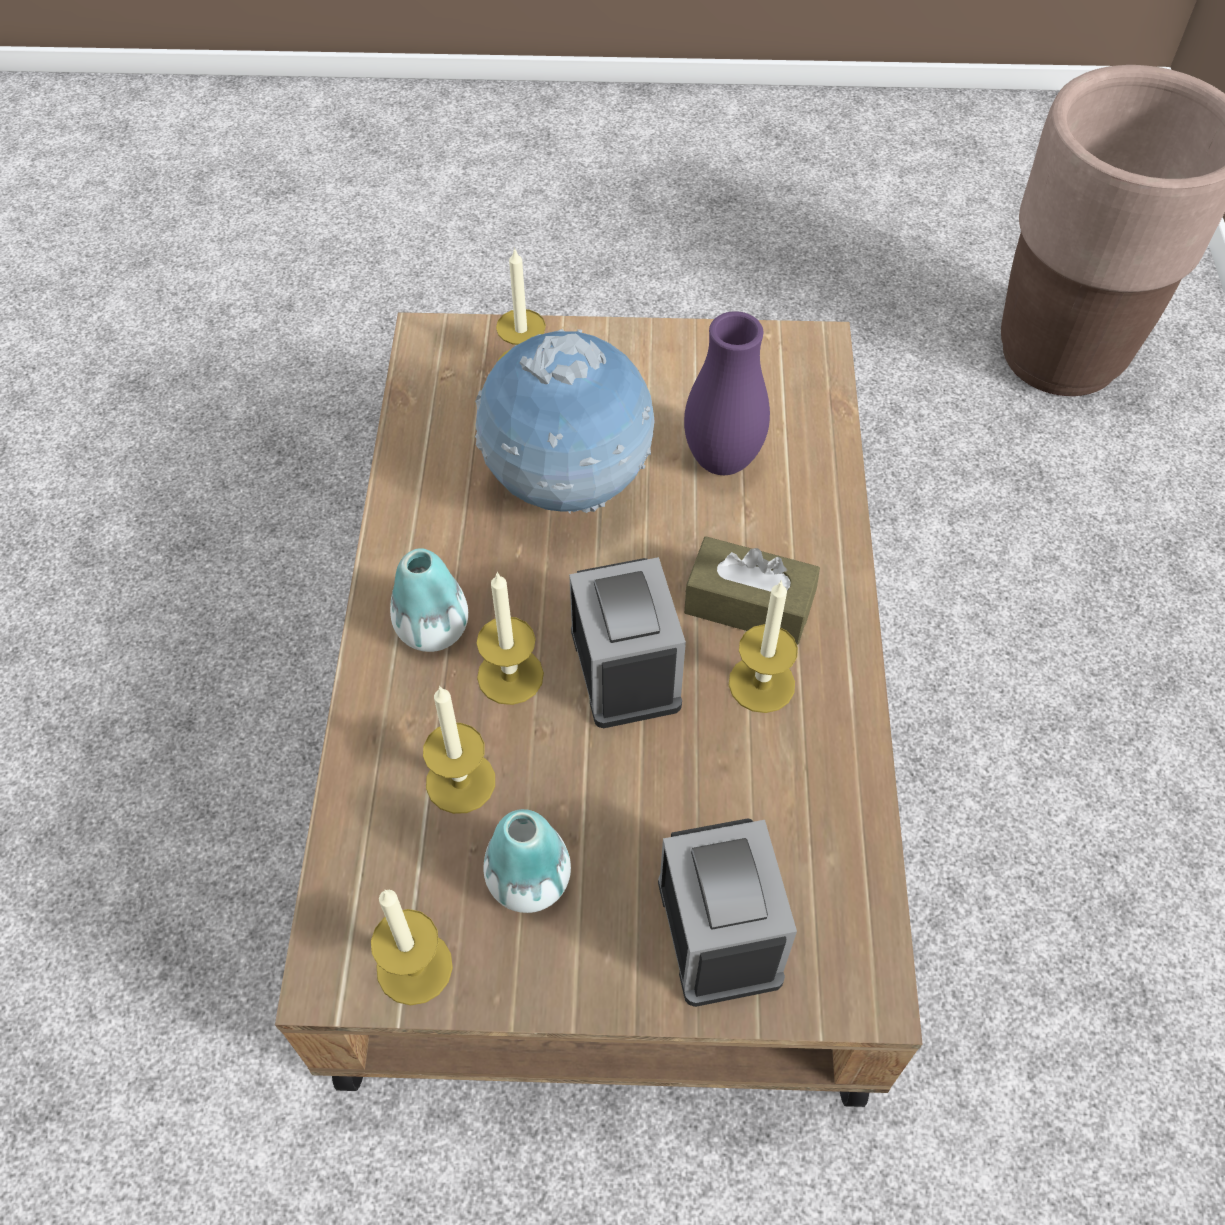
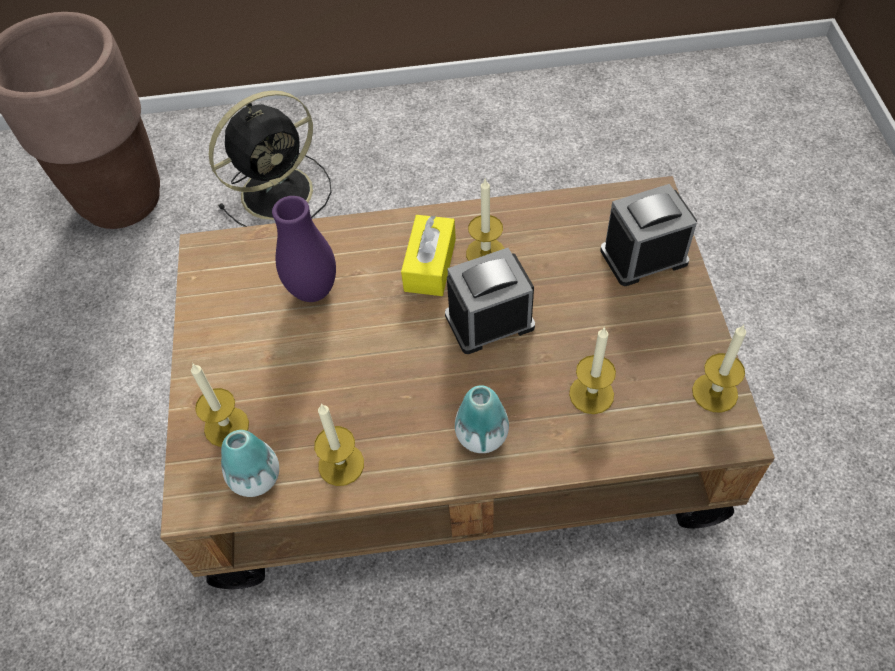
camera: 95 degrees left, 0 degrees up
globe [475,329,655,513] -> none
candle [477,572,544,705] -> candle moved to [314,403,364,486]
vase [484,809,571,913] -> vase moved to [221,430,279,497]
brown tissue box [684,536,820,645] -> yellow tissue box [401,215,456,296]
none -> black fan [209,90,332,227]

